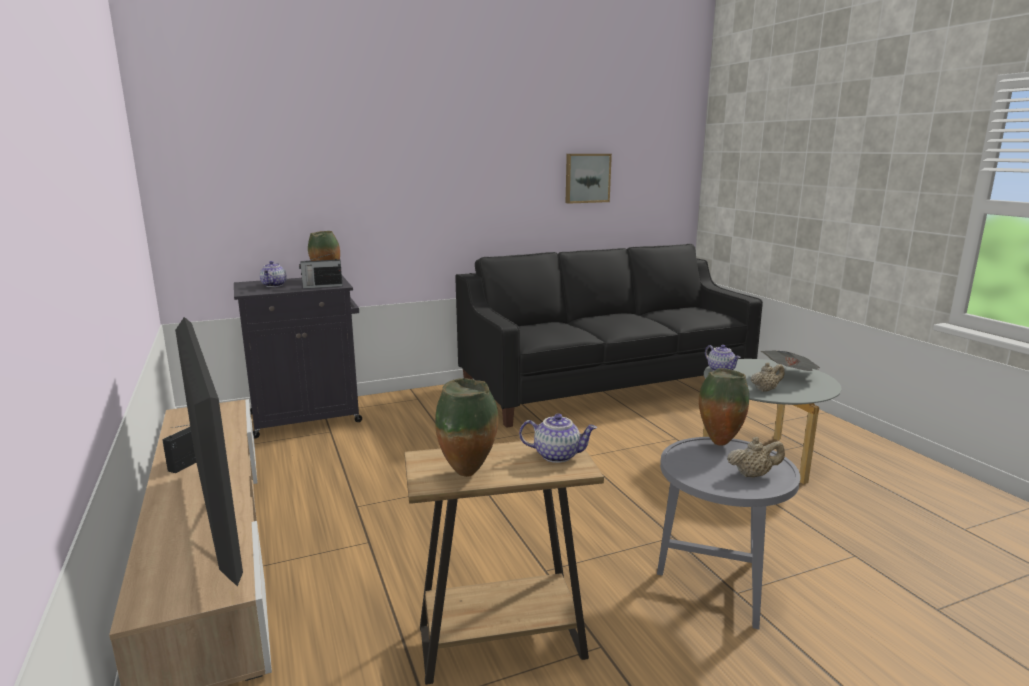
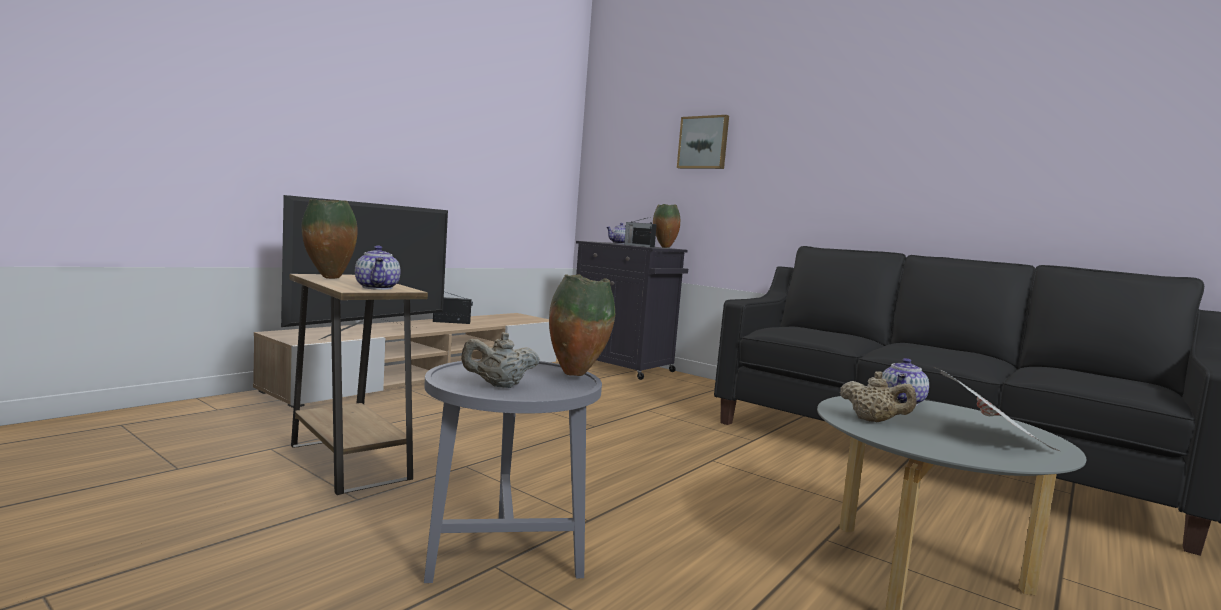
camera: 60 degrees right, 10 degrees down
picture [566,154,612,204] -> picture moved to [677,115,729,169]
beige teapot [727,437,785,478] -> beige teapot turned 105 degrees clockwise [461,332,540,388]

